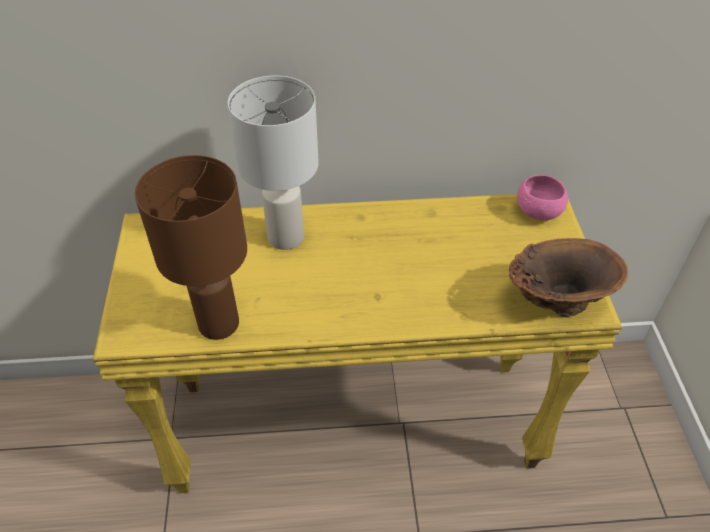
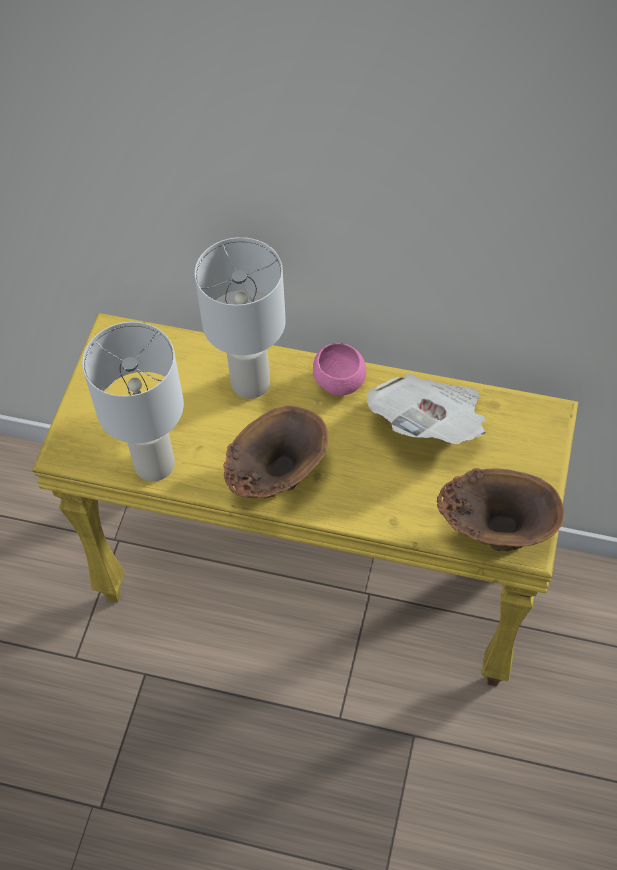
camera: 20 degrees right, 10 degrees up
brown table lamp [135,155,247,340] -> white table lamp [82,322,184,481]
pink bowl [517,175,568,220] -> pink bowl moved to [313,343,366,396]
none -> brown vase [223,406,329,499]
none -> newspaper [367,373,486,444]

